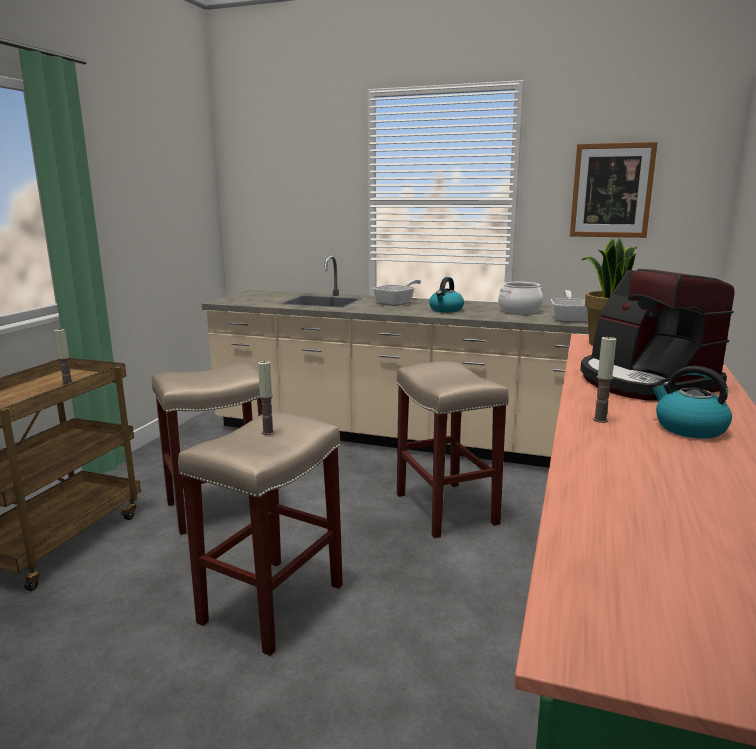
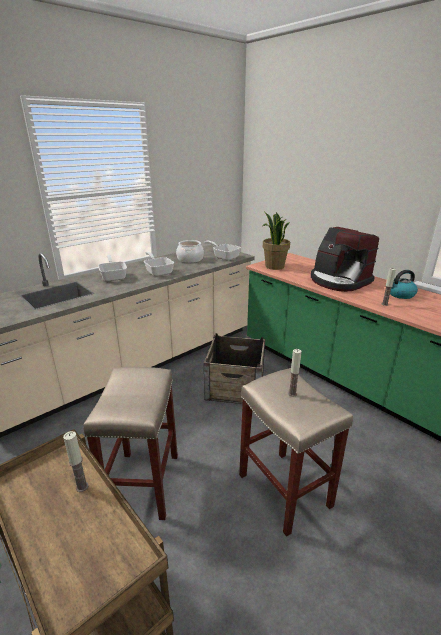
camera: 60 degrees left, 10 degrees up
beige stool [396,361,509,538] -> crate [204,333,265,404]
kettle [429,277,464,313] -> frying pan [144,252,174,276]
picture [570,142,658,238] -> none
coffee machine [580,269,735,401] -> coffee machine turned 45 degrees clockwise [311,227,379,292]

